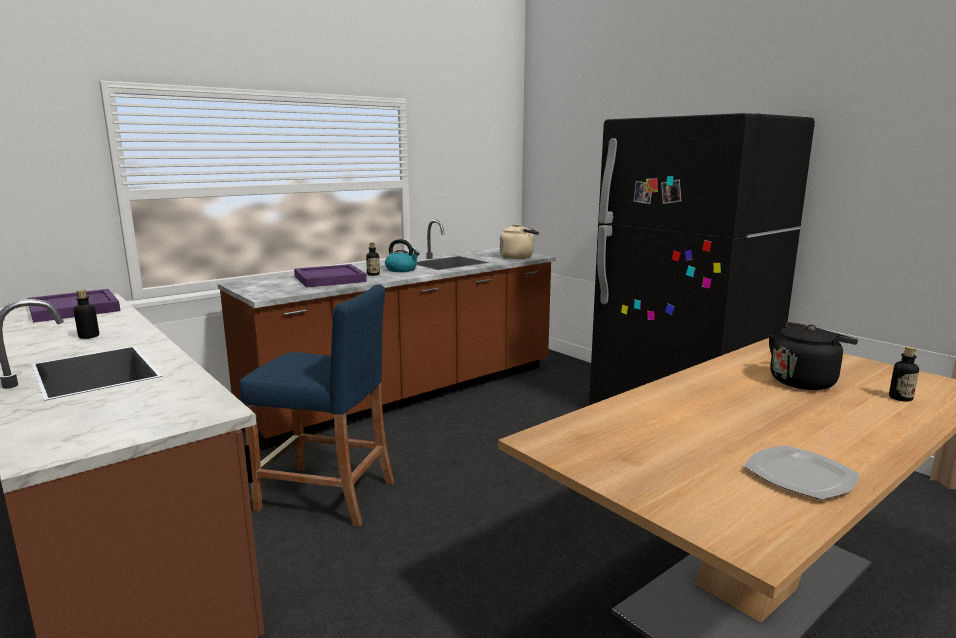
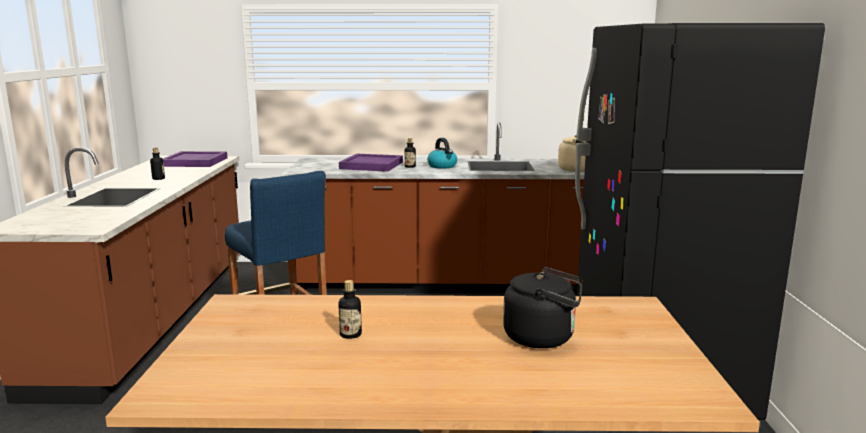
camera: 40 degrees right, 0 degrees up
plate [744,445,860,500] -> none
bottle [889,346,919,402] -> bottle moved to [338,280,362,339]

